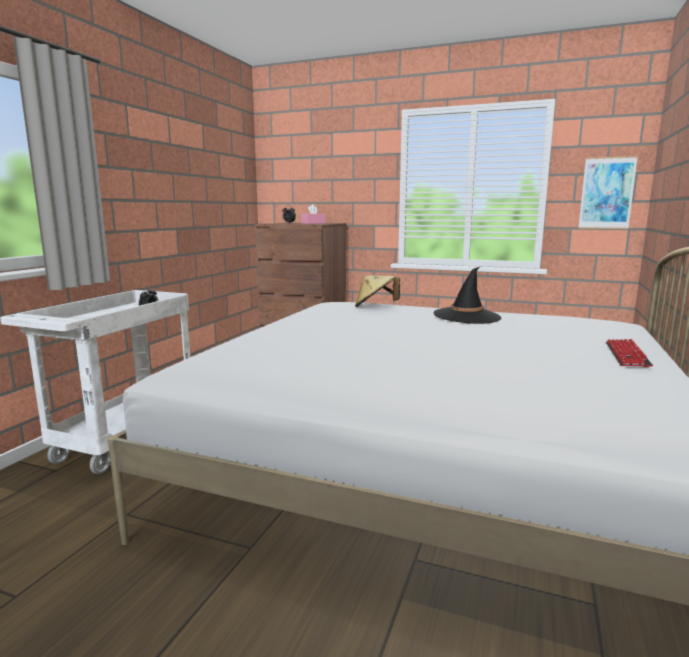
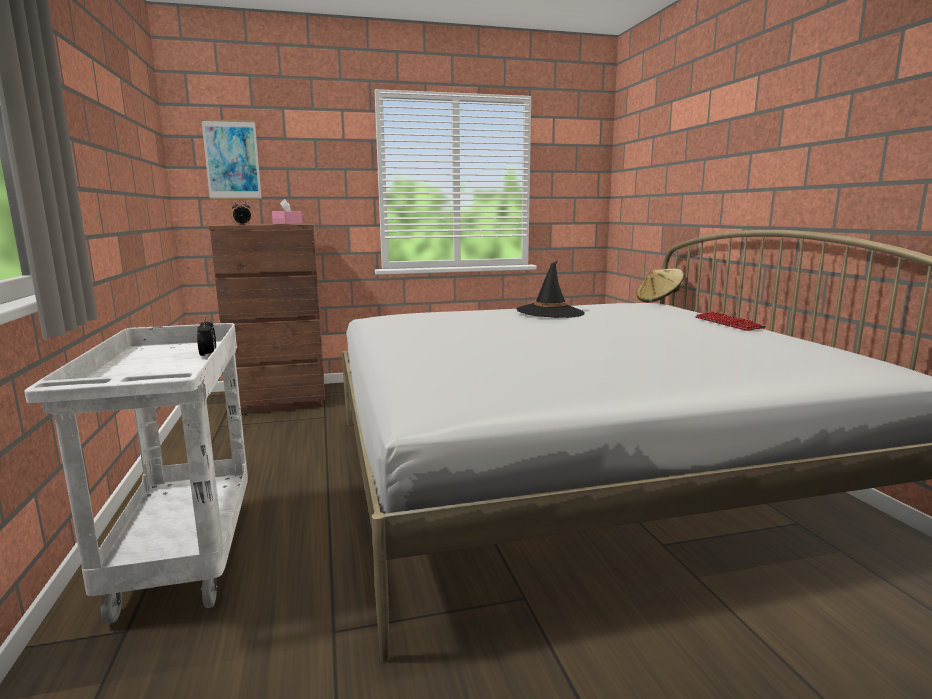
camera: 35 degrees left, 0 degrees up
beige hat [355,276,400,307] -> beige hat moved to [636,268,684,302]
picture [578,156,638,229] -> picture moved to [201,119,262,199]

